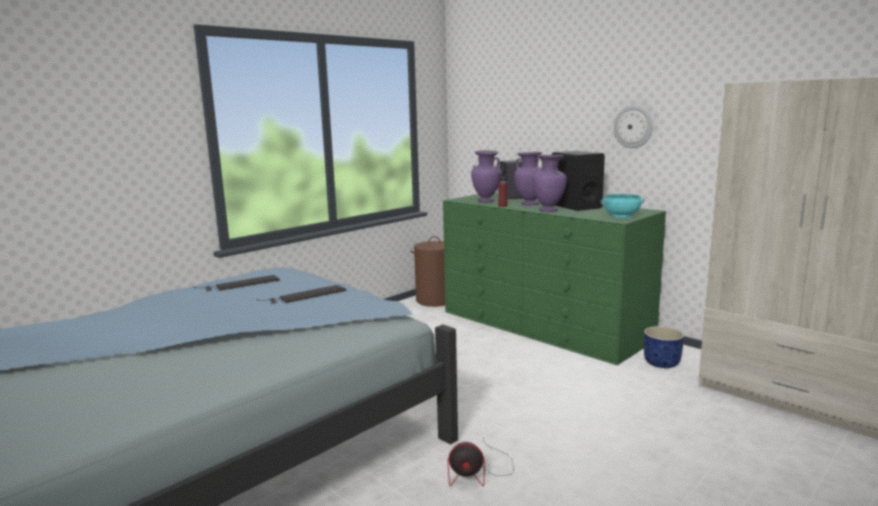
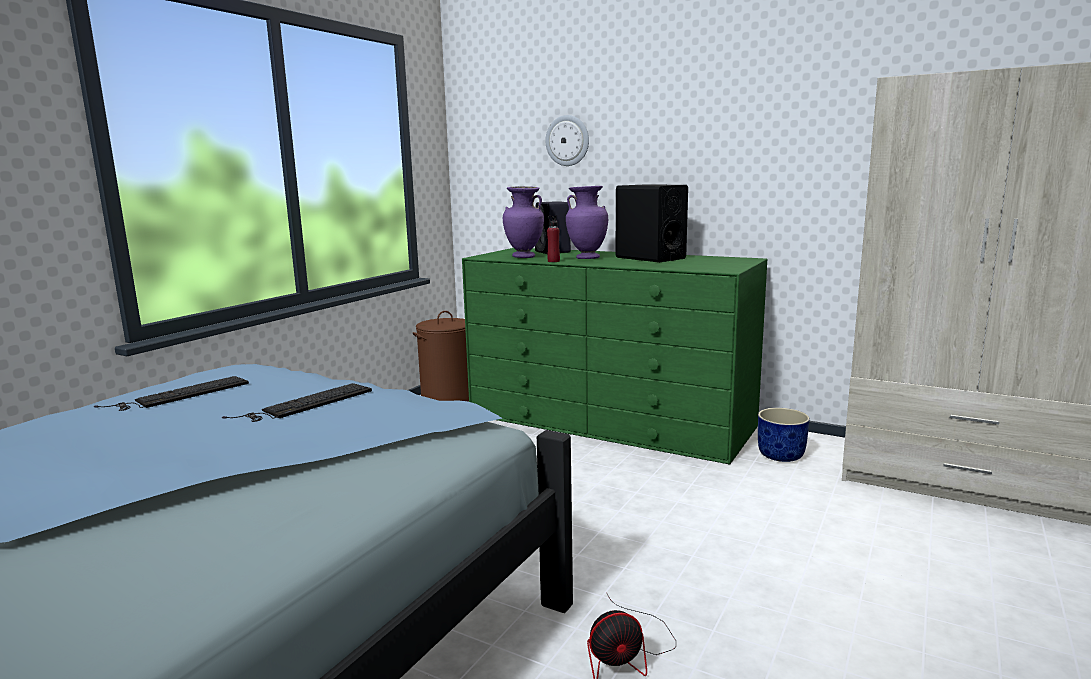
camera: 15 degrees left, 0 degrees up
purple vase [533,155,567,212] -> none
turquoise bowl [601,194,644,218] -> none
wall clock [614,106,653,148] -> wall clock moved to [545,115,589,166]

